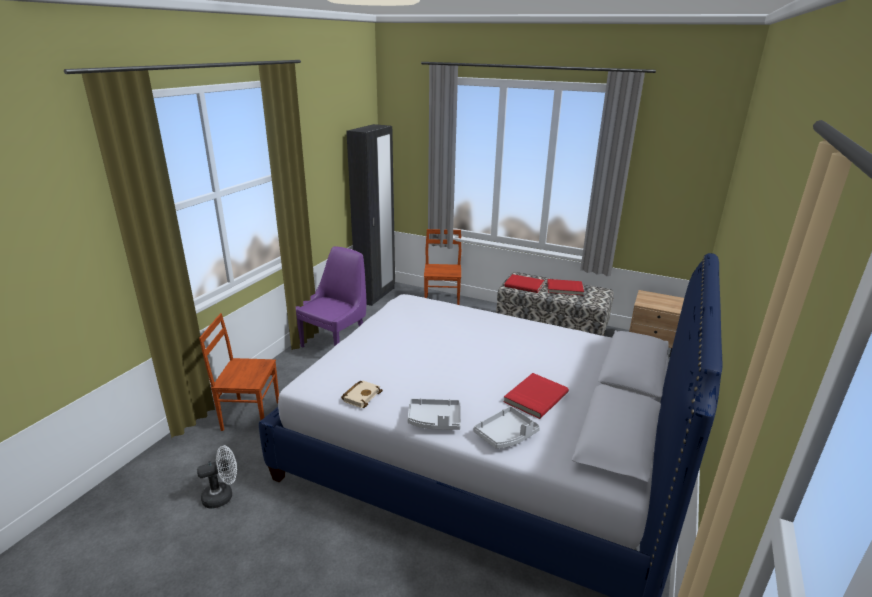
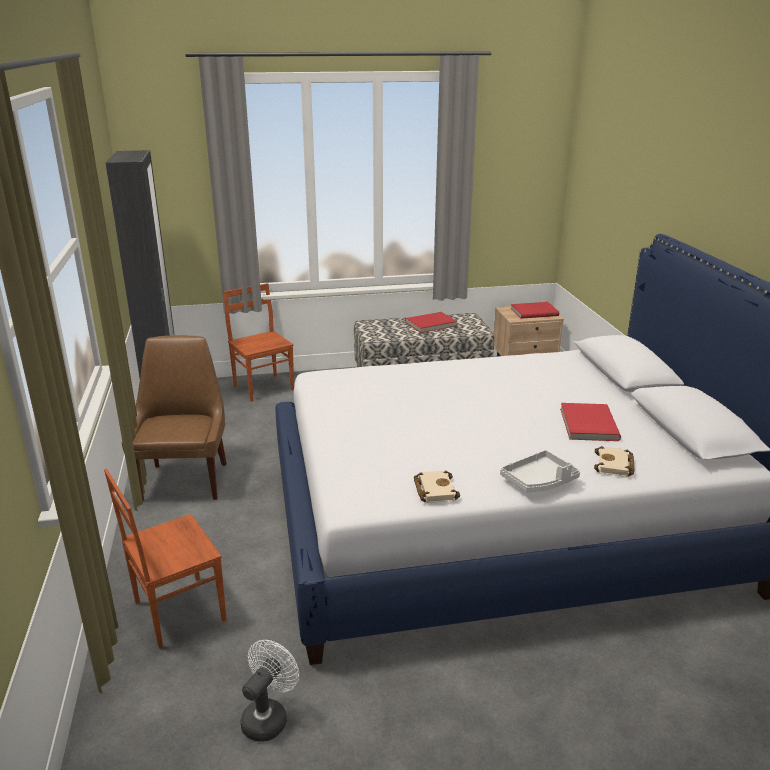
camera: 35 degrees left, 0 degrees up
purple chair [296,246,366,348] -> brown chair [121,335,227,501]
grey tray [473,406,540,449] -> beige book [594,446,635,477]
red book [504,274,544,293] -> red book moved to [511,302,559,319]

